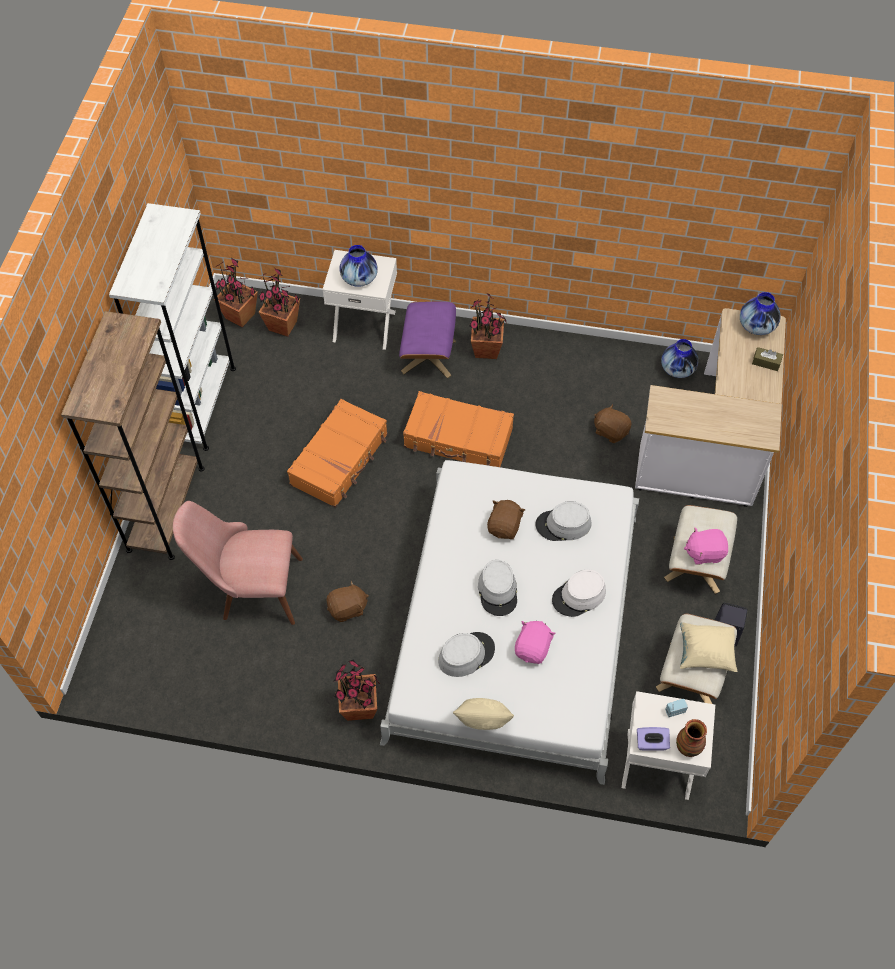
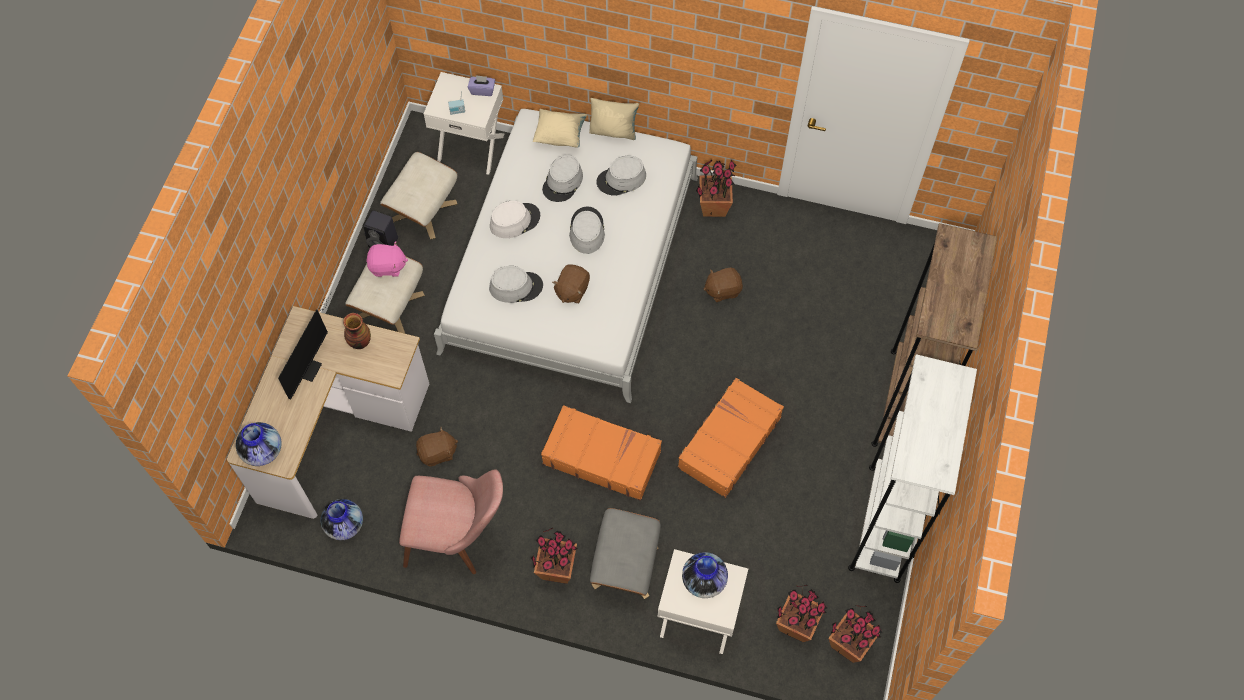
camera: 175 degrees left, 5 degrees up
pink chair [173,501,303,625] -> pink chair moved to [399,470,503,574]
purple ottoman [399,301,456,378] -> grey ottoman [590,508,661,599]
pink plush toy [515,621,556,664] -> grey hat [542,155,583,202]
brown plush toy [594,404,631,443] -> brown plush toy turned 60 degrees counterclockwise [416,427,458,466]
vase [676,719,707,757] -> vase moved to [343,313,371,349]
beige pillow [680,622,737,672] -> beige pillow moved to [533,109,587,148]
brown tissue box [752,347,783,371] -> none
none -> monitor [278,298,328,400]

